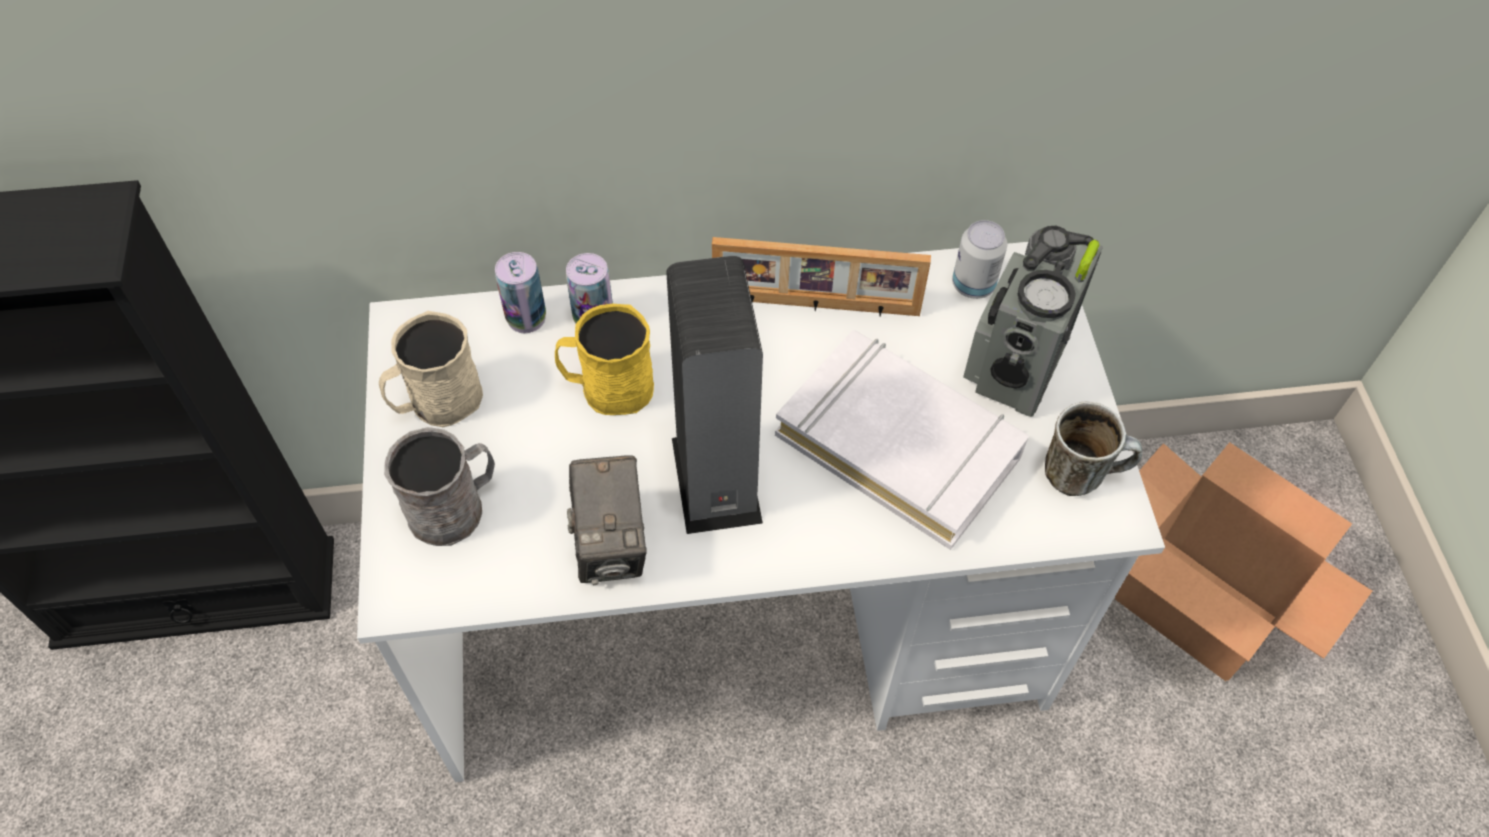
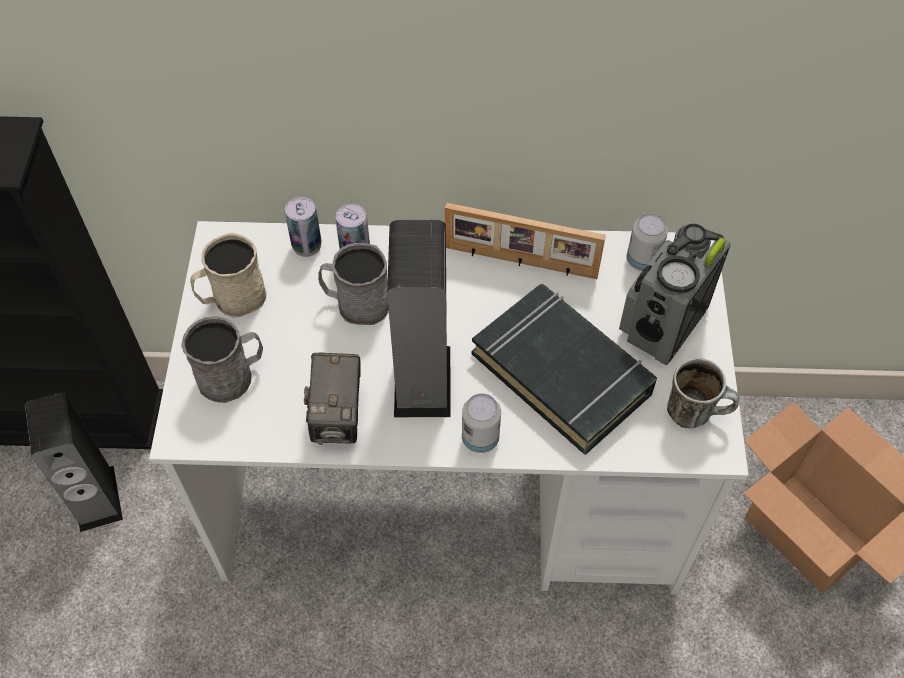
camera: 10 degrees right, 0 degrees up
yellow mug [555,304,654,415] -> grey mug [318,243,389,325]
white book [775,330,1029,550] -> black book [472,284,657,455]
none -> speaker [25,393,123,532]
none -> can [462,393,501,453]

